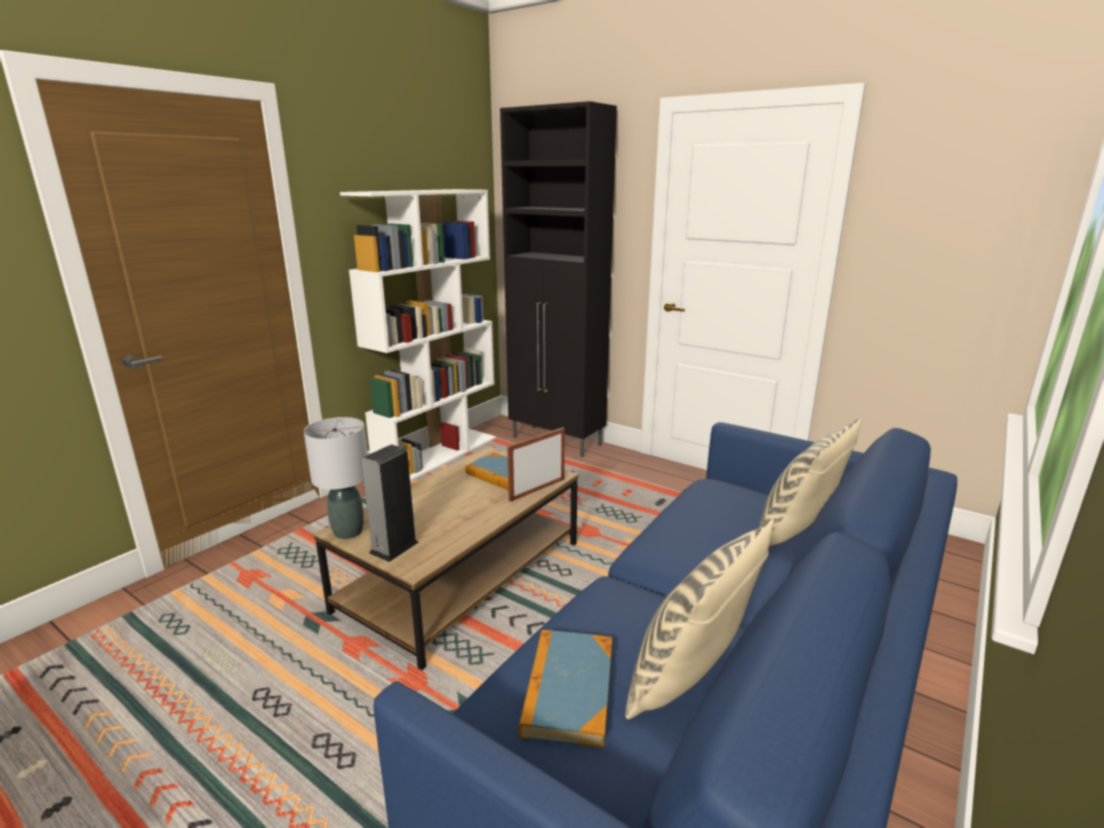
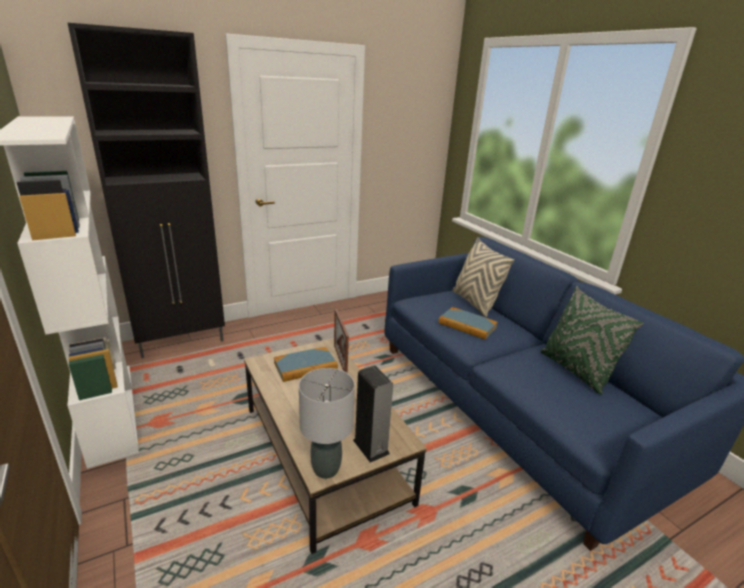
camera: 65 degrees left, 5 degrees up
book [518,630,612,748] -> book moved to [439,307,498,340]
beige pillow [625,519,774,720] -> green pillow [540,286,644,395]

